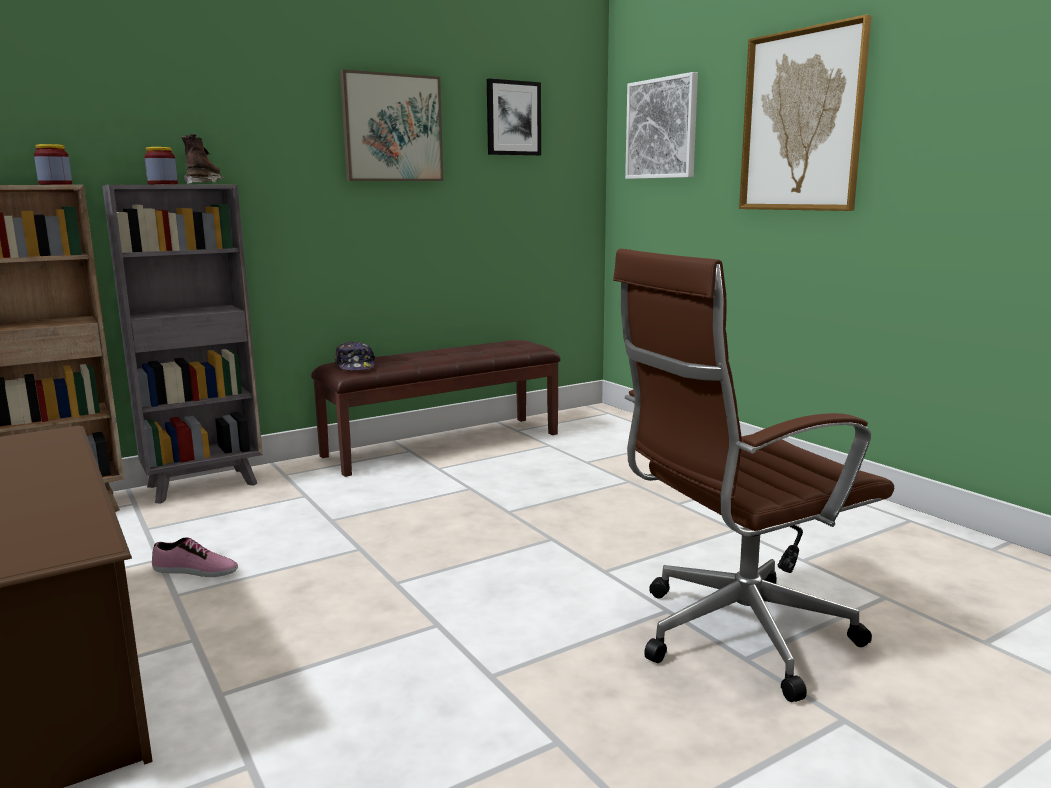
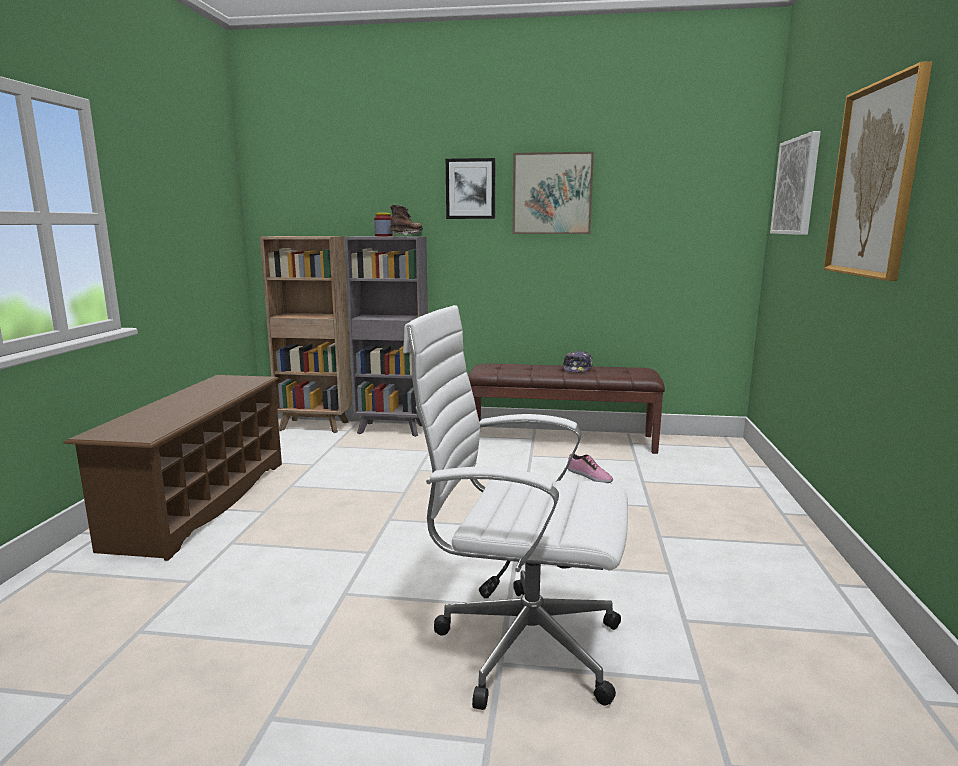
camera: 40 degrees right, 0 degrees up
jar [34,144,72,185] -> none
shoe [152,537,238,577] -> shoe moved to [567,454,613,483]
cap [334,341,376,371] -> cap moved to [563,351,593,372]
picture [487,78,541,156] -> picture moved to [446,158,495,219]
brown office chair [613,249,894,702] -> white office chair [403,305,628,710]

